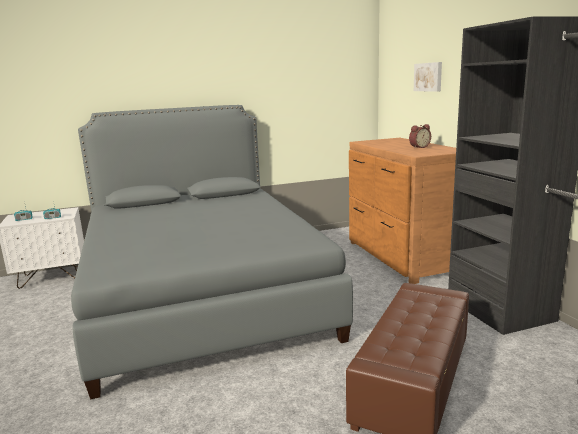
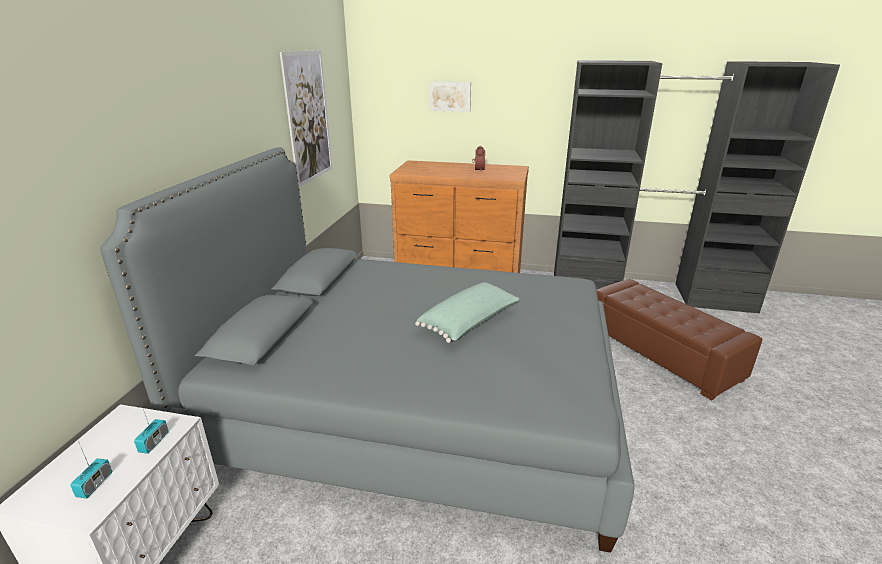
camera: 60 degrees left, 10 degrees up
none -> picture [280,50,333,187]
none -> green pillow [415,282,519,343]

